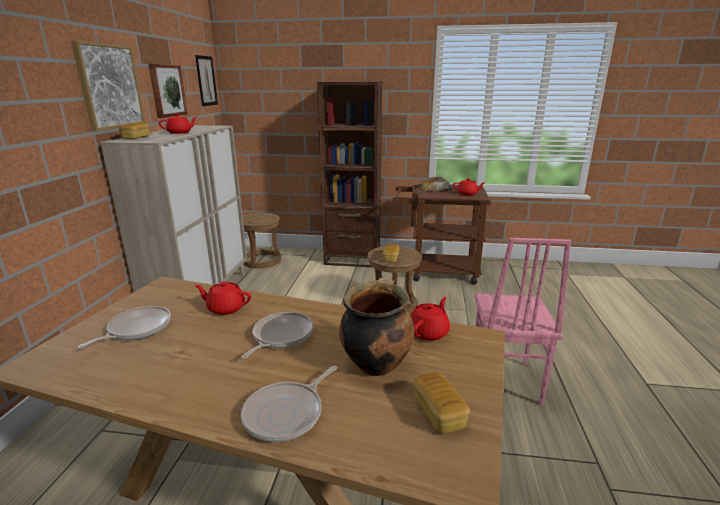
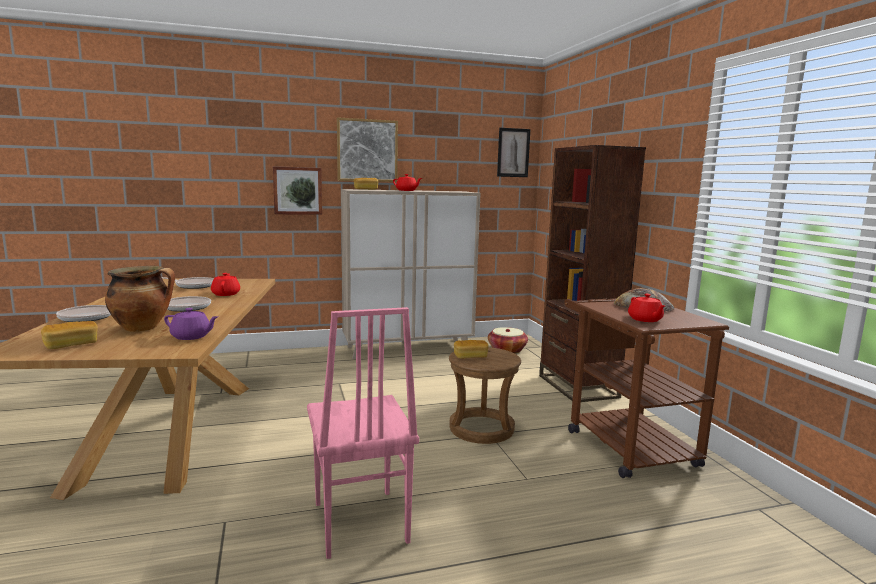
camera: 65 degrees right, 10 degrees down
picture [149,64,188,118] -> picture moved to [273,166,322,215]
brown stool [243,213,281,268] -> basket [488,327,528,353]
red teapot [410,297,450,341] -> purple teapot [164,308,218,340]
pink chair [474,238,571,406] -> pink chair turned 90 degrees counterclockwise [307,307,419,559]

